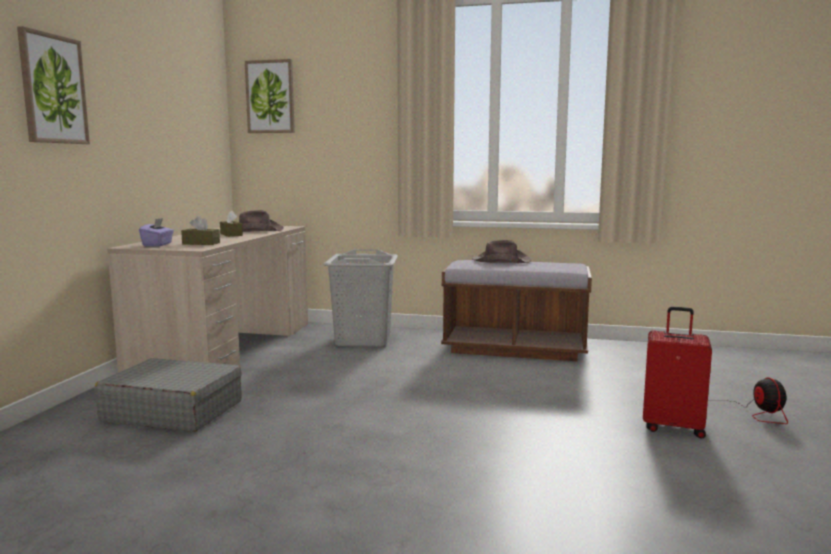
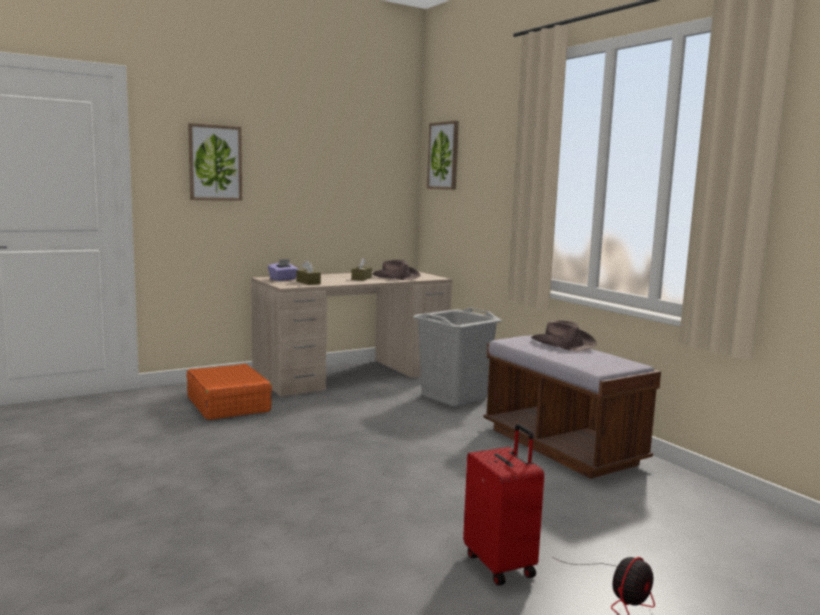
camera: 45 degrees right, 0 degrees up
grey suitcase [95,358,242,432] -> orange suitcase [186,364,272,420]

